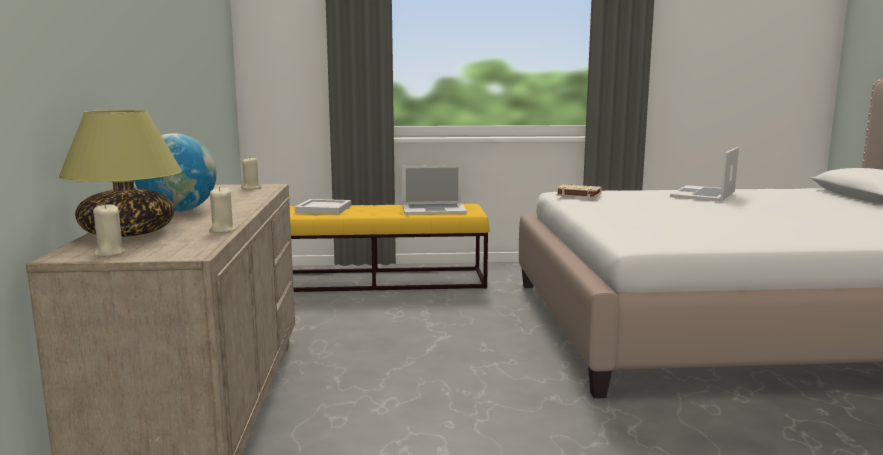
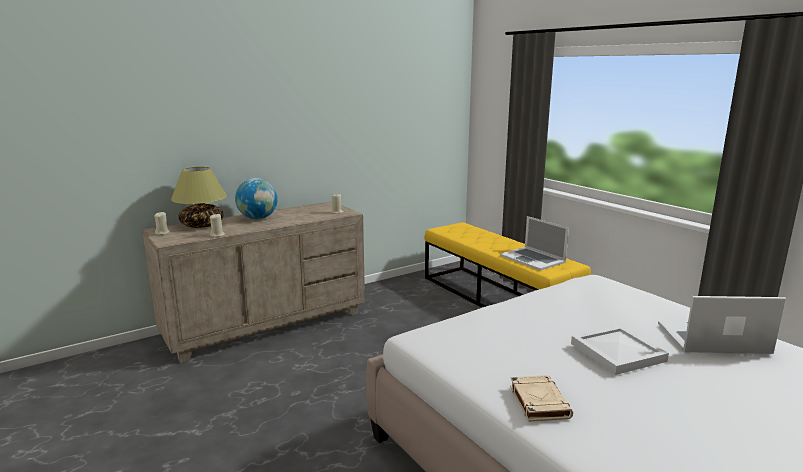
camera: 60 degrees right, 5 degrees up
white tray [295,199,351,214] -> white tray moved to [571,325,669,375]
beige book [556,184,602,198] -> beige book moved to [510,375,573,422]

